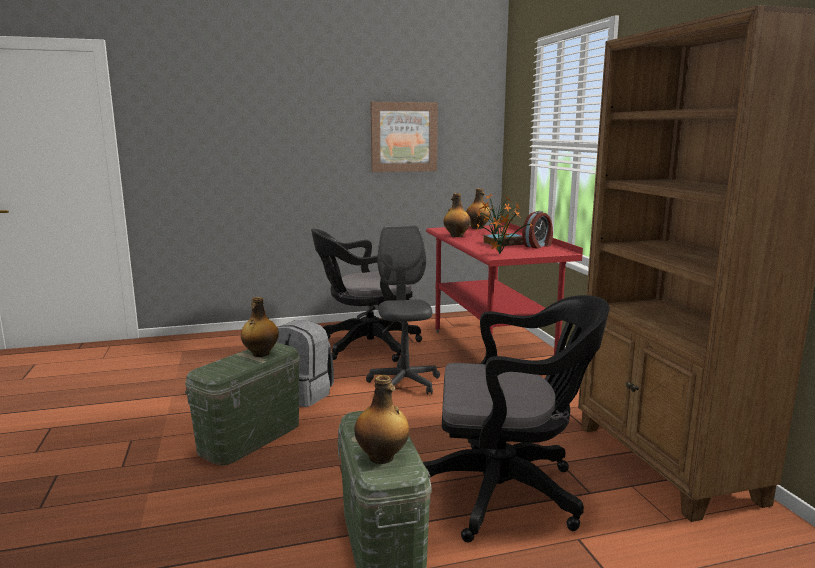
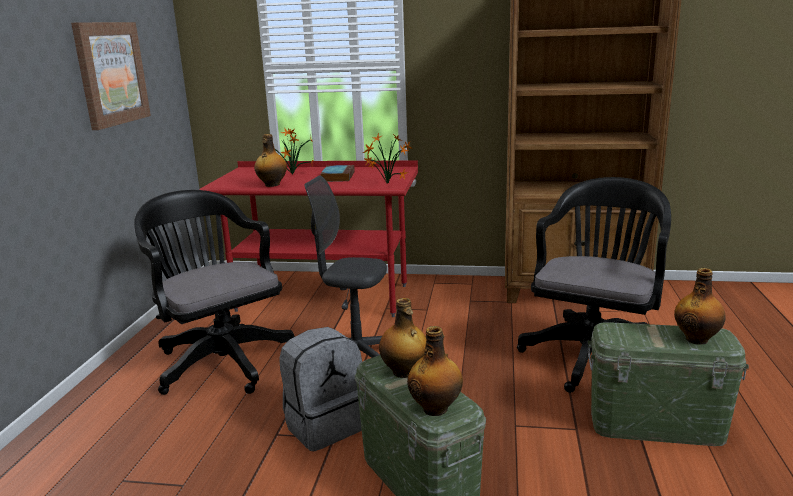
camera: 65 degrees left, 5 degrees up
black office chair [311,229,422,362] -> black office chair turned 135 degrees clockwise [134,190,295,395]
bottle [466,188,491,229] -> bottle moved to [407,326,463,416]
alarm clock [522,211,553,249] -> none

